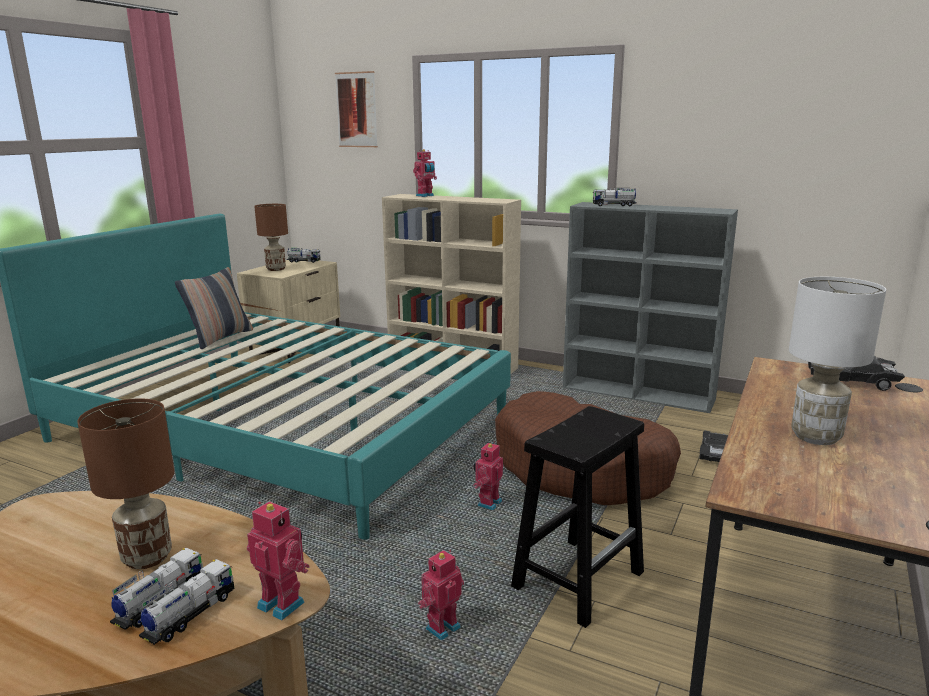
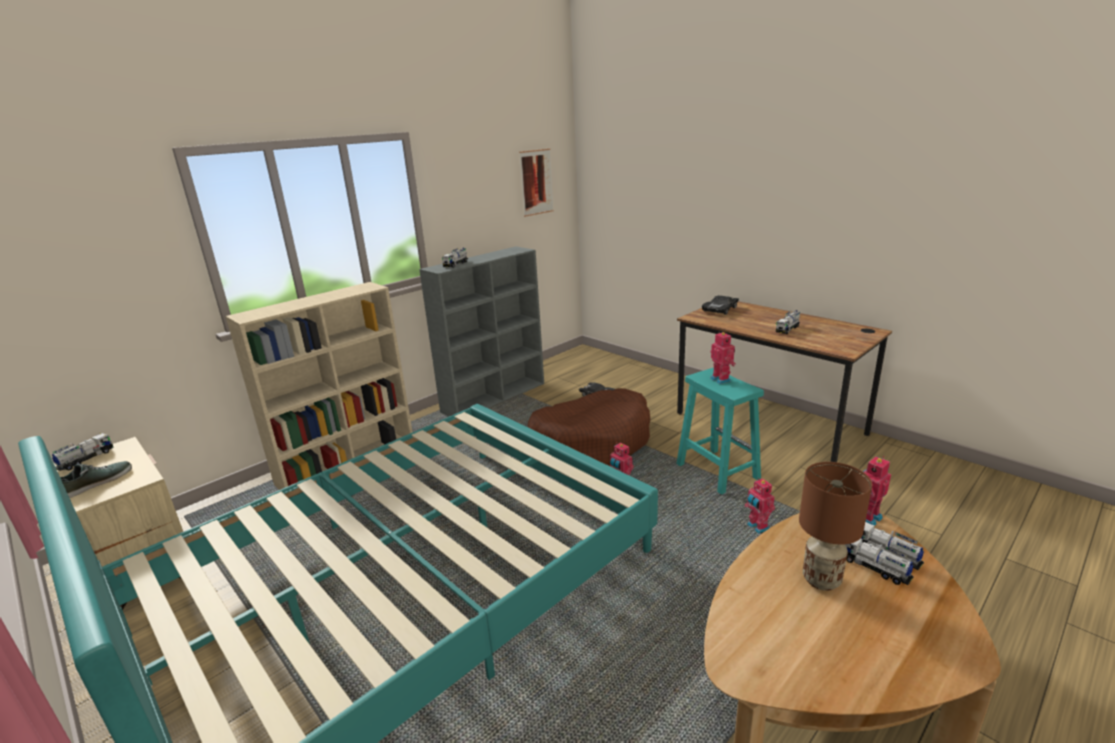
camera: 70 degrees left, 5 degrees up
pillow [175,267,253,349] -> none
brown table lamp [254,204,288,271] -> shoe [60,461,132,498]
picture [335,71,378,147] -> picture moved to [519,149,554,217]
toy robot [413,149,437,197] -> toy robot moved to [710,331,736,384]
black stool [511,406,644,628] -> turquoise stool [676,368,764,495]
white table lamp [789,277,886,445] -> toy truck [776,310,800,334]

